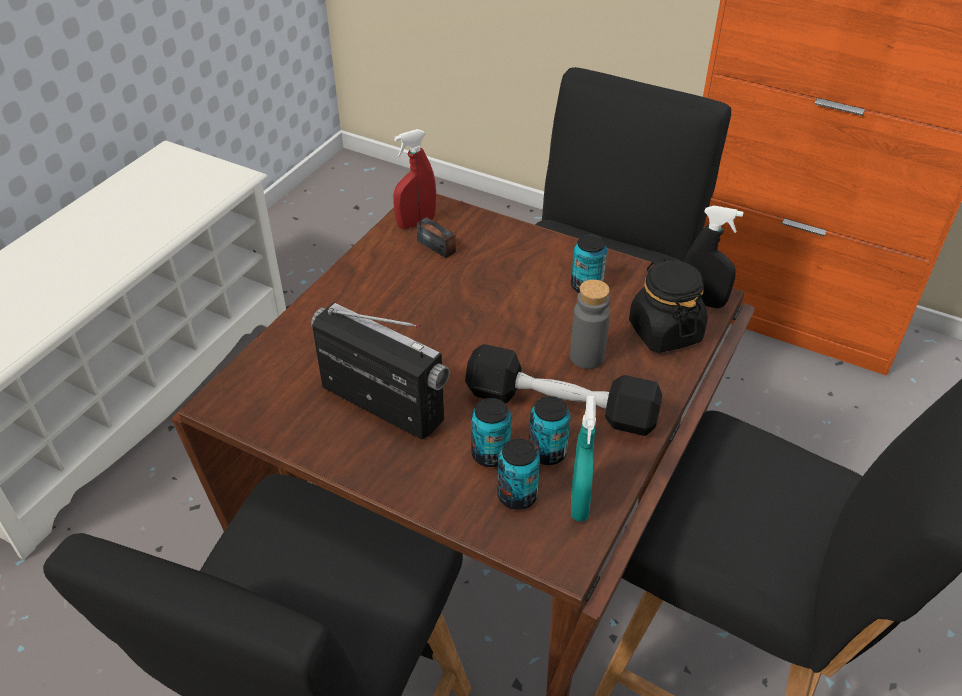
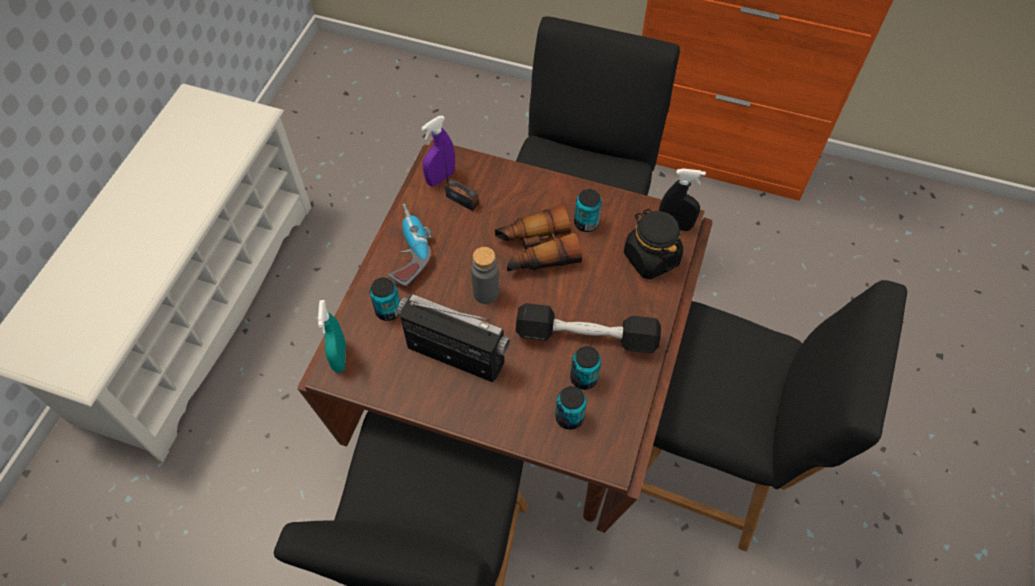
camera: 10 degrees left, 15 degrees up
red spray bottle [393,129,436,229] -> purple spray bottle [421,116,455,186]
can [471,398,511,467] -> can moved to [370,278,400,321]
grey bottle [570,279,610,369] -> grey bottle moved to [471,247,499,304]
turquoise spray bottle [571,396,596,522] -> turquoise spray bottle moved to [318,300,346,373]
none -> power drill [388,204,432,286]
none -> binoculars [495,205,582,271]

